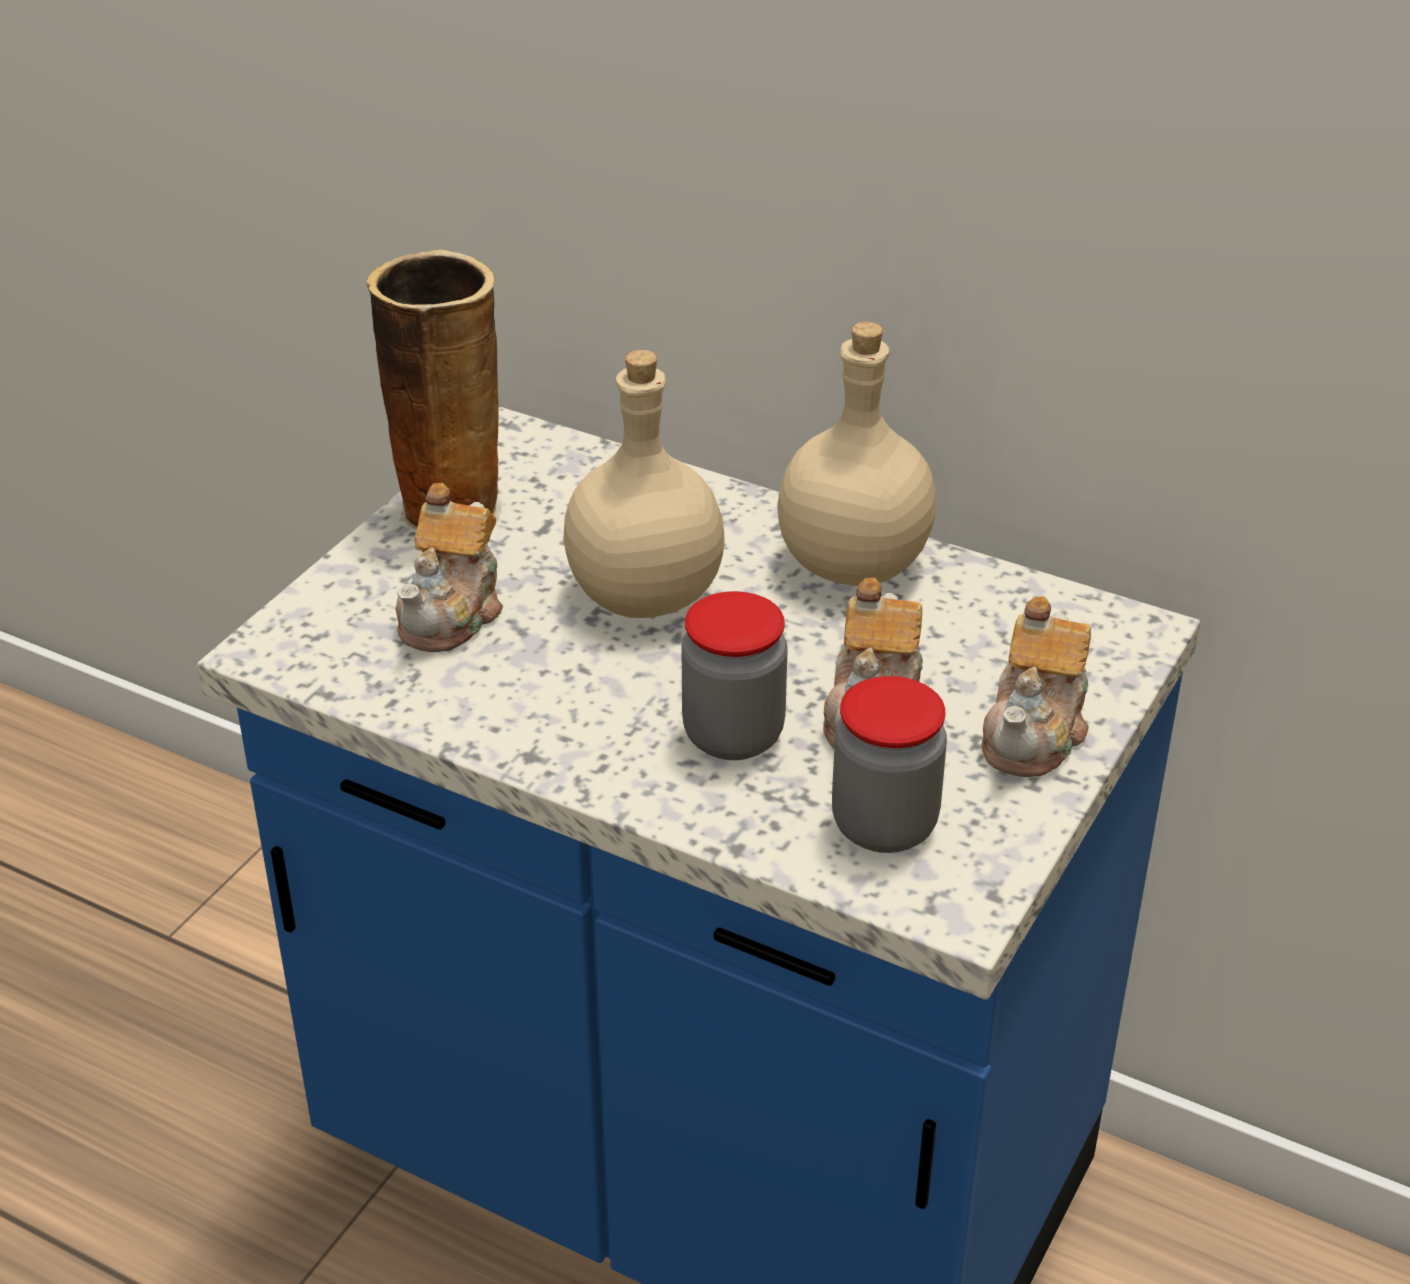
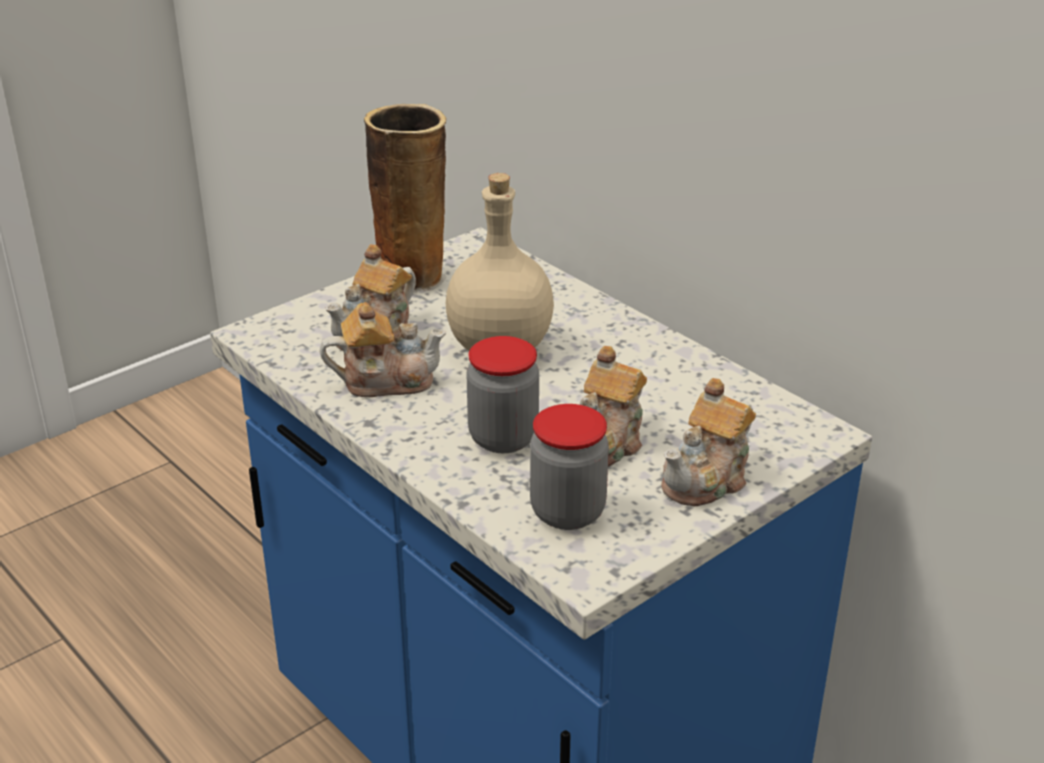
camera: 20 degrees right, 5 degrees down
beige bottle [777,322,936,586] -> none
none -> teapot [320,302,446,397]

